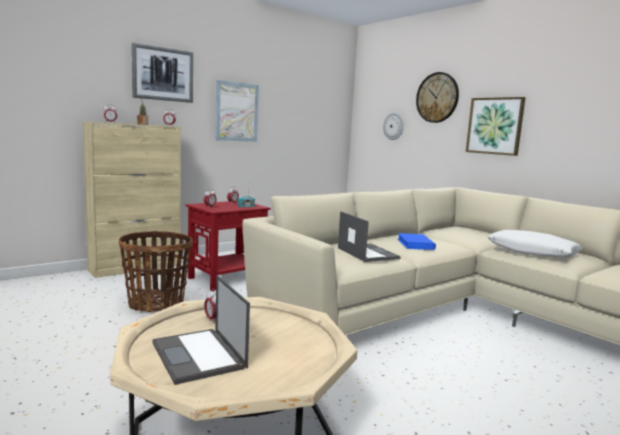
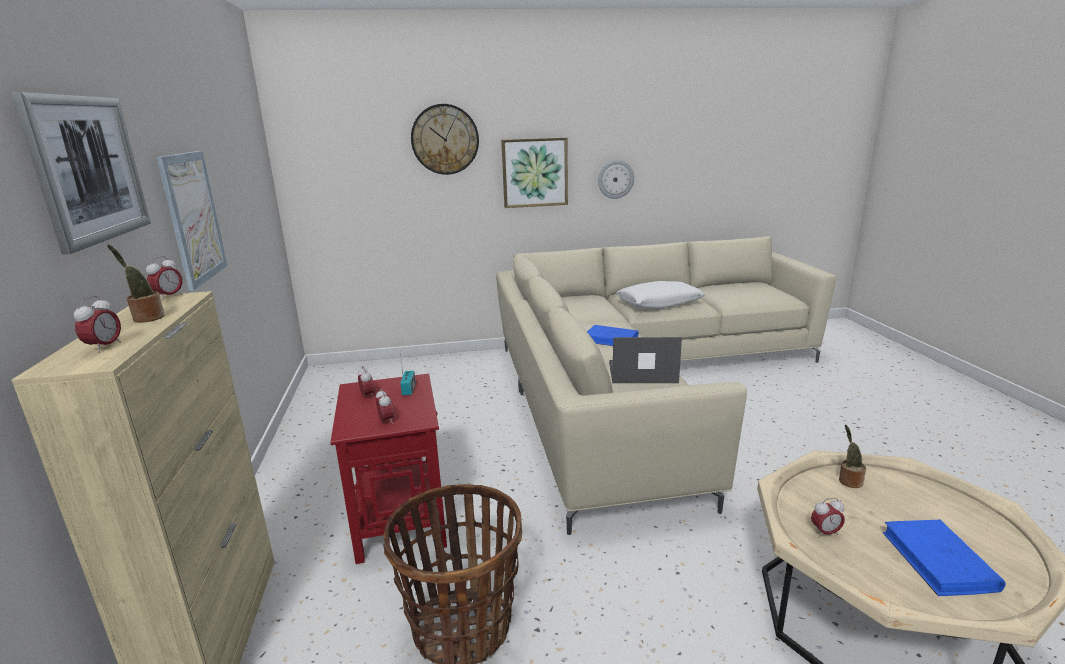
camera: 60 degrees left, 10 degrees up
laptop [152,275,250,385] -> blue book [883,520,1006,596]
wall clock [383,113,404,140] -> wall clock moved to [598,160,634,199]
none -> potted plant [839,424,866,488]

